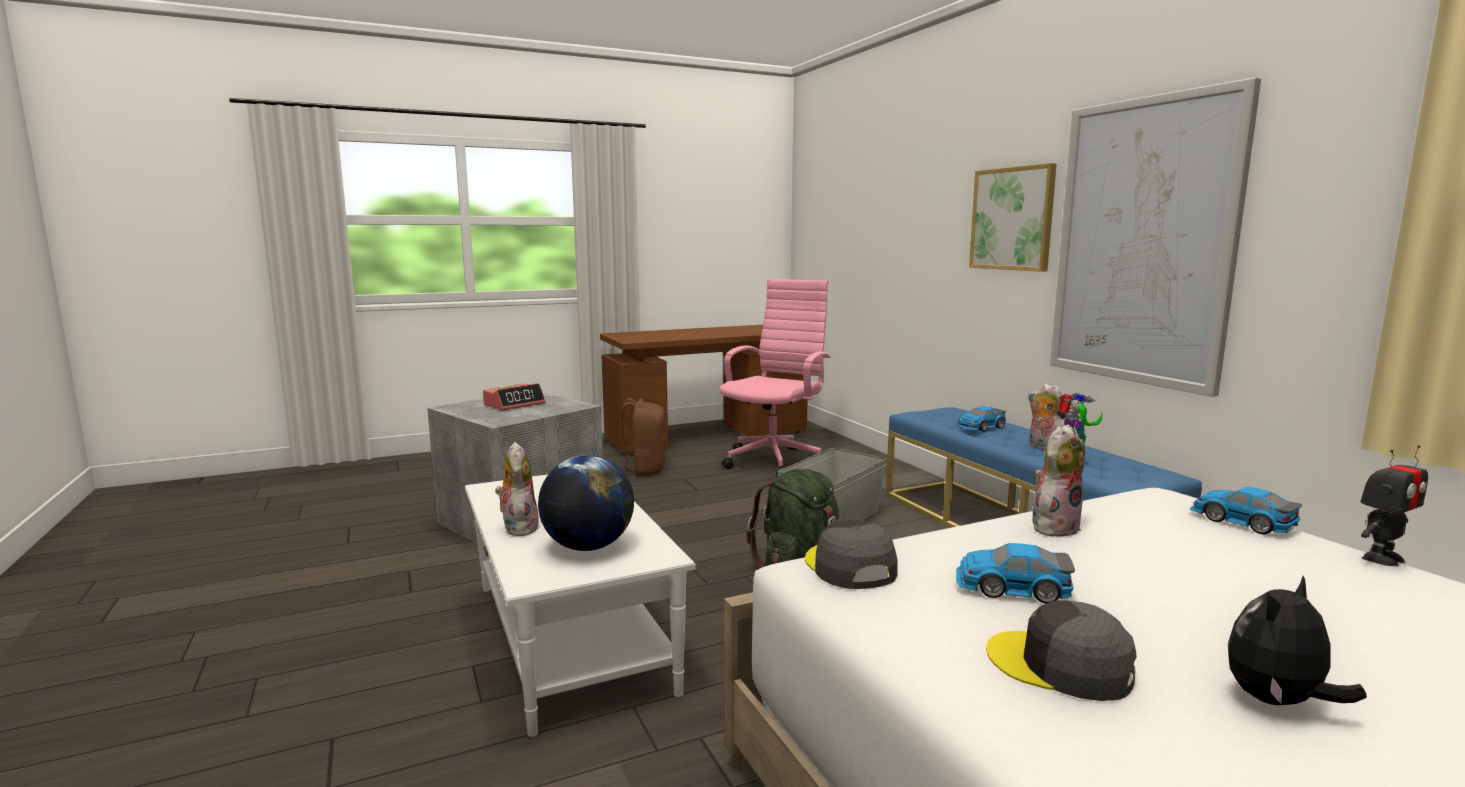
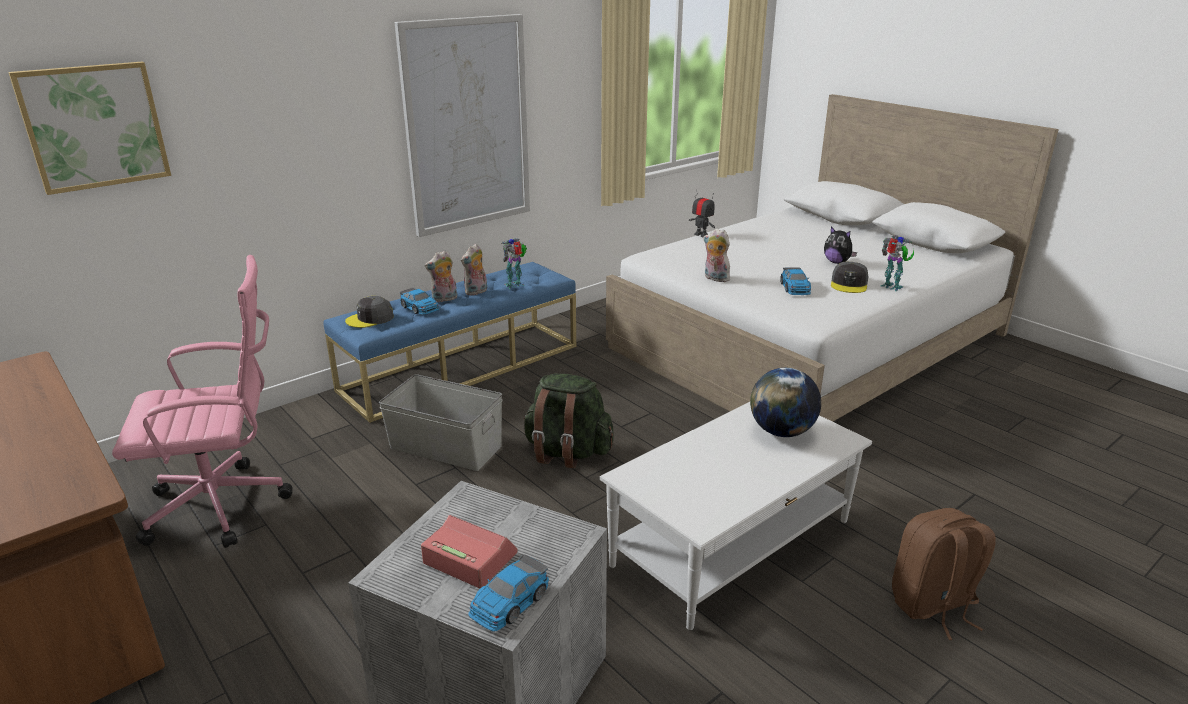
camera: 105 degrees left, 15 degrees up
plush toy [495,442,540,536] -> plush toy moved to [425,250,457,302]
brown backpack [616,398,665,476] -> brown backpack moved to [892,508,996,640]
pink office chair [720,279,831,477] -> pink office chair turned 150 degrees clockwise [112,255,293,548]
grey cap [805,520,897,589] -> grey cap moved to [345,296,394,328]
picture [969,163,1057,272] -> picture moved to [8,62,171,195]
toy car [1190,486,1302,534] -> toy car moved to [468,555,549,632]
none -> toy robot [881,235,914,291]

